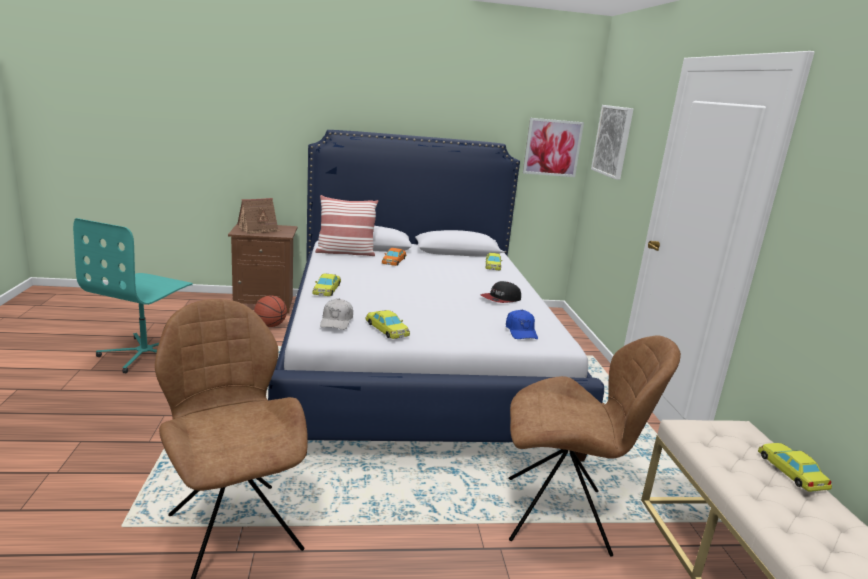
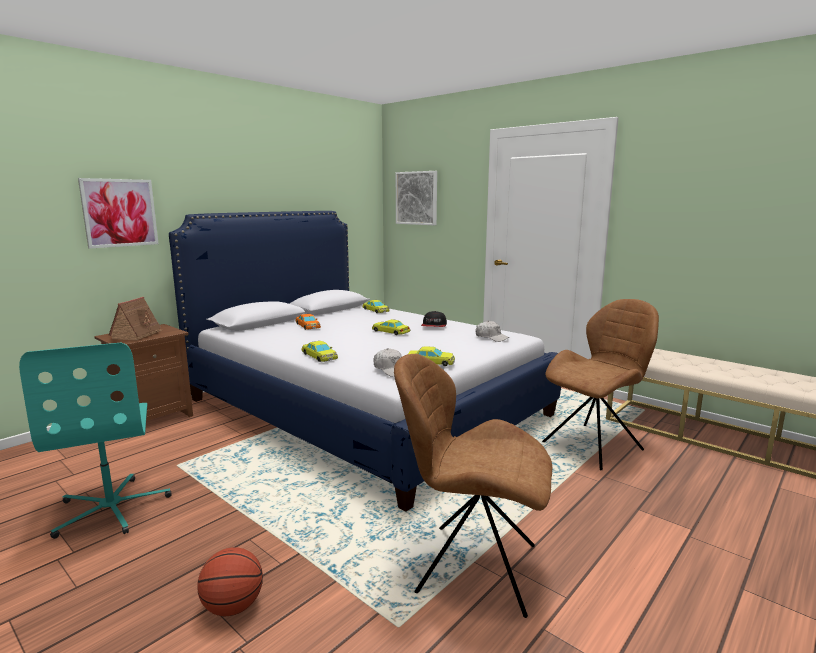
camera: 40 degrees left, 5 degrees down
basketball [254,296,287,327] -> basketball moved to [197,547,263,616]
pillow [315,195,378,256] -> none
blue cap [506,310,538,339] -> white cap [476,321,509,342]
picture [523,118,584,177] -> picture moved to [78,178,158,249]
yellow toy car [758,443,832,492] -> yellow toy car moved to [372,319,410,335]

